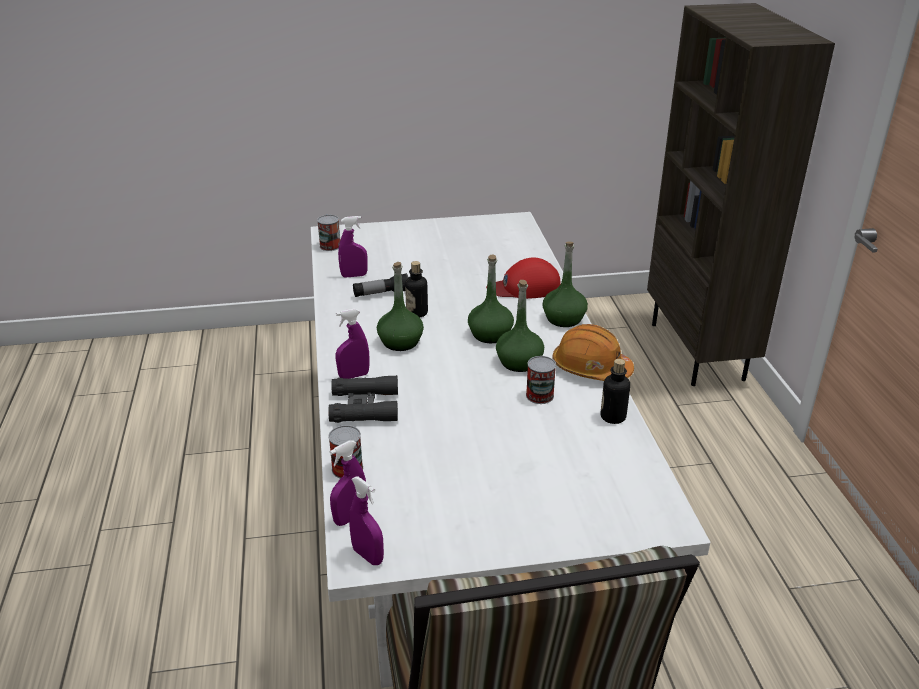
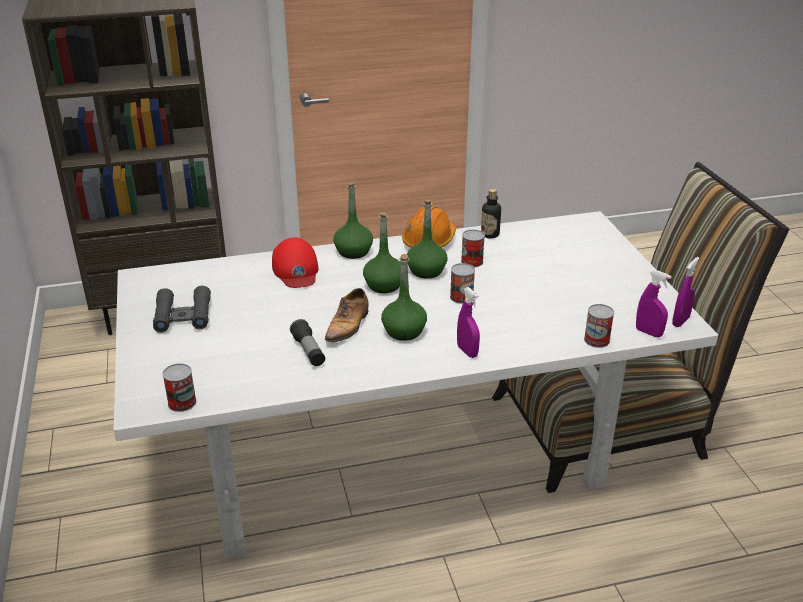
camera: 95 degrees left, 0 degrees up
black binoculars [329,376,398,423] -> black binoculars moved to [153,286,211,333]
purple spray bottle [338,216,368,277] -> none
bottle [405,261,428,318] -> shoe [325,288,369,342]
none -> can [450,263,475,304]

